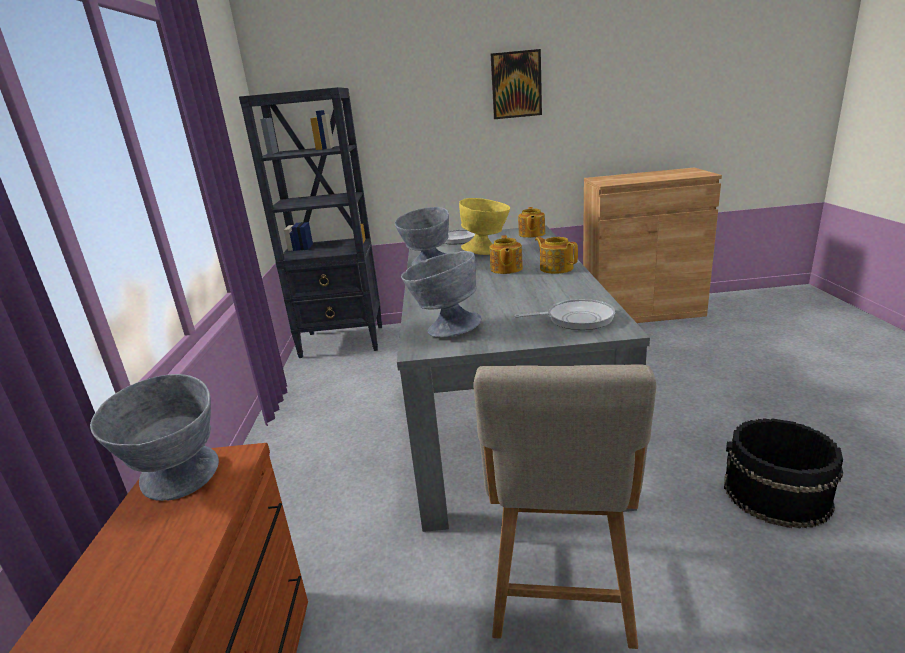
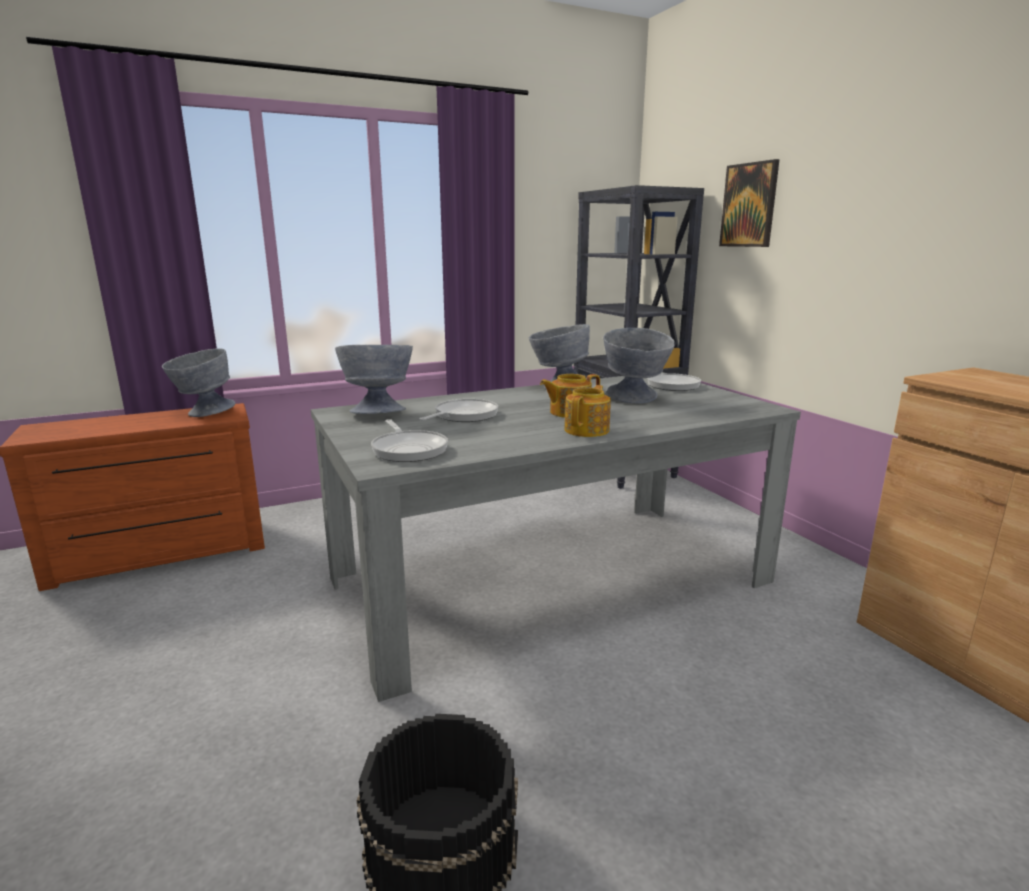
camera: 65 degrees right, 5 degrees down
yellow bowl [459,198,510,255] -> grey bowl [603,328,675,404]
beige chair [473,365,656,649] -> none
picture [491,49,542,119] -> picture moved to [719,159,780,247]
teapot [518,207,545,238] -> none
none -> frying pan [420,399,498,422]

